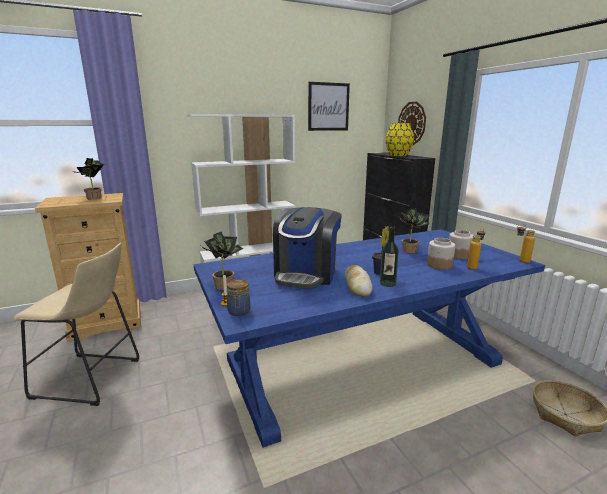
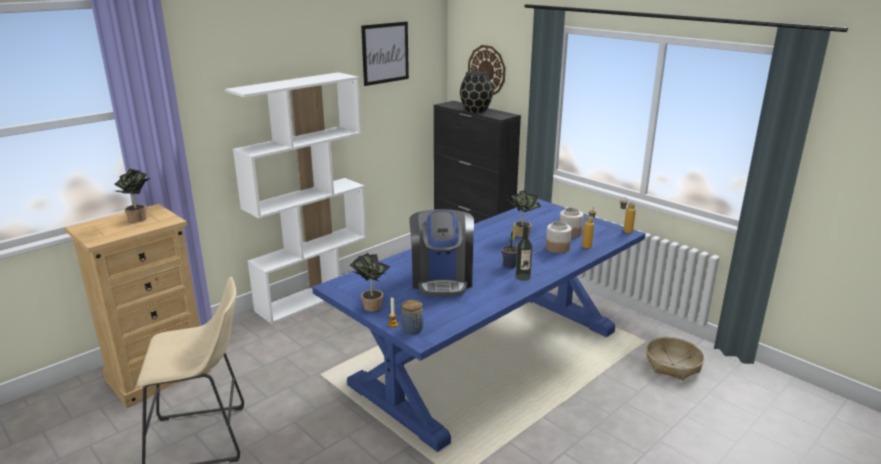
camera: 20 degrees left, 5 degrees up
bread [345,265,372,296] -> none
yellow vase [386,123,414,156] -> black vase [460,71,493,113]

